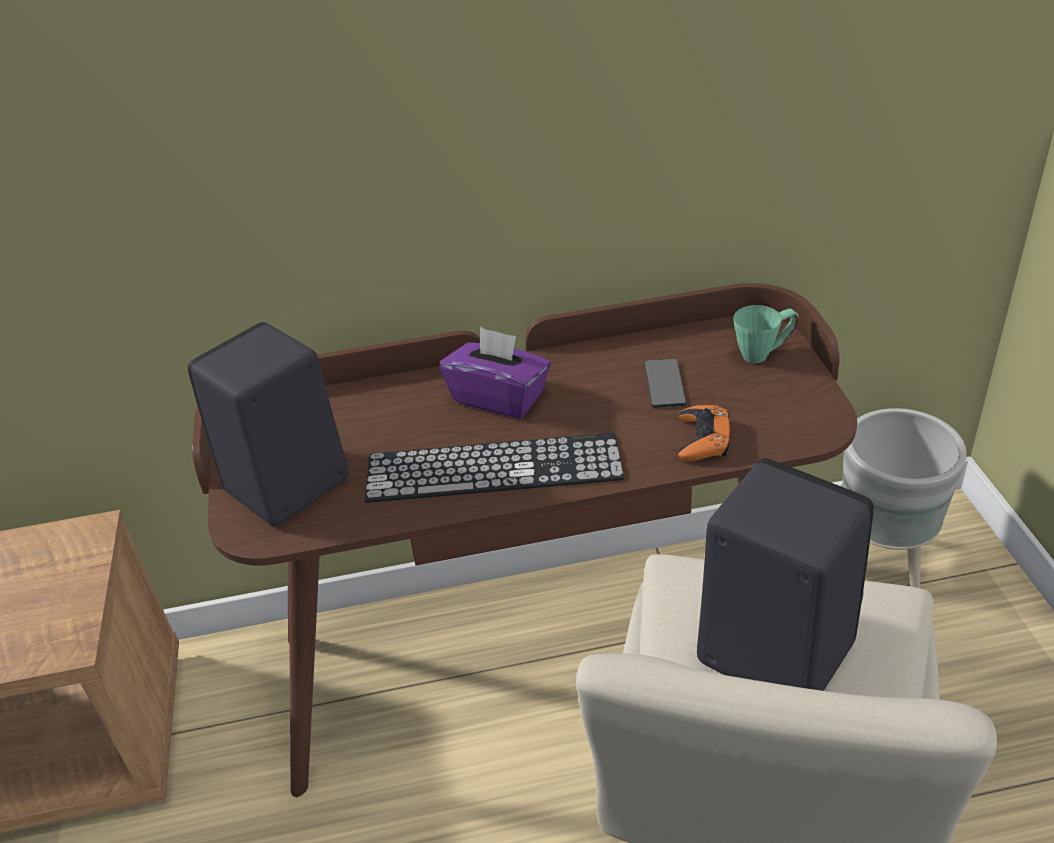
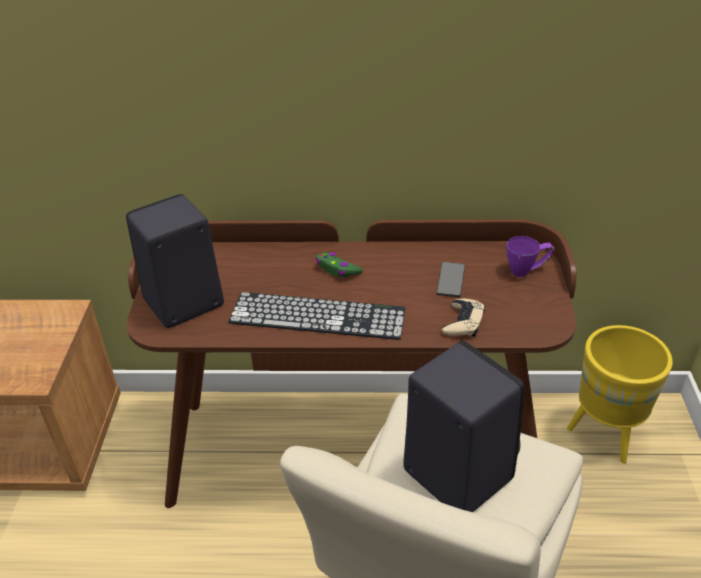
camera: 10 degrees right, 0 degrees up
purple tissue box [439,327,551,419] -> green game controller [315,252,363,277]
orange game controller [678,405,730,461] -> beige game controller [442,298,485,337]
green mug [733,305,798,363] -> purple mug [506,236,554,277]
grey planter [842,408,967,588] -> yellow planter [567,325,673,464]

